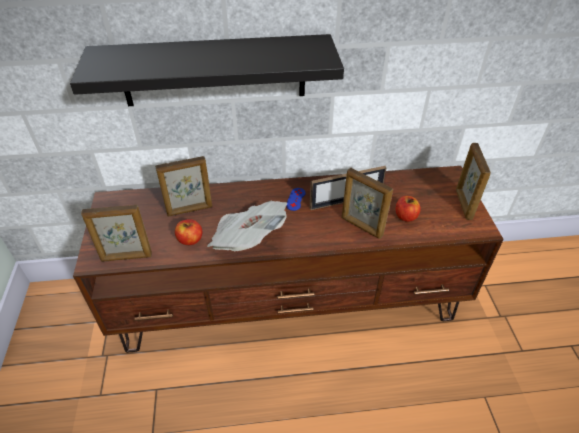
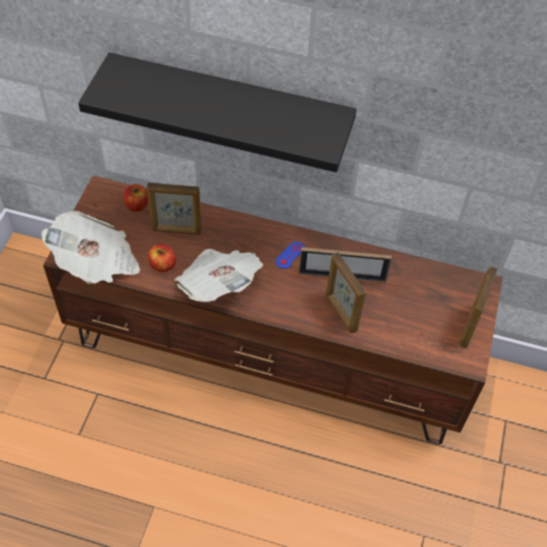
camera: 20 degrees right, 10 degrees up
picture frame [81,205,152,262] -> newspaper [42,211,140,284]
apple [396,196,421,222] -> apple moved to [123,184,148,212]

